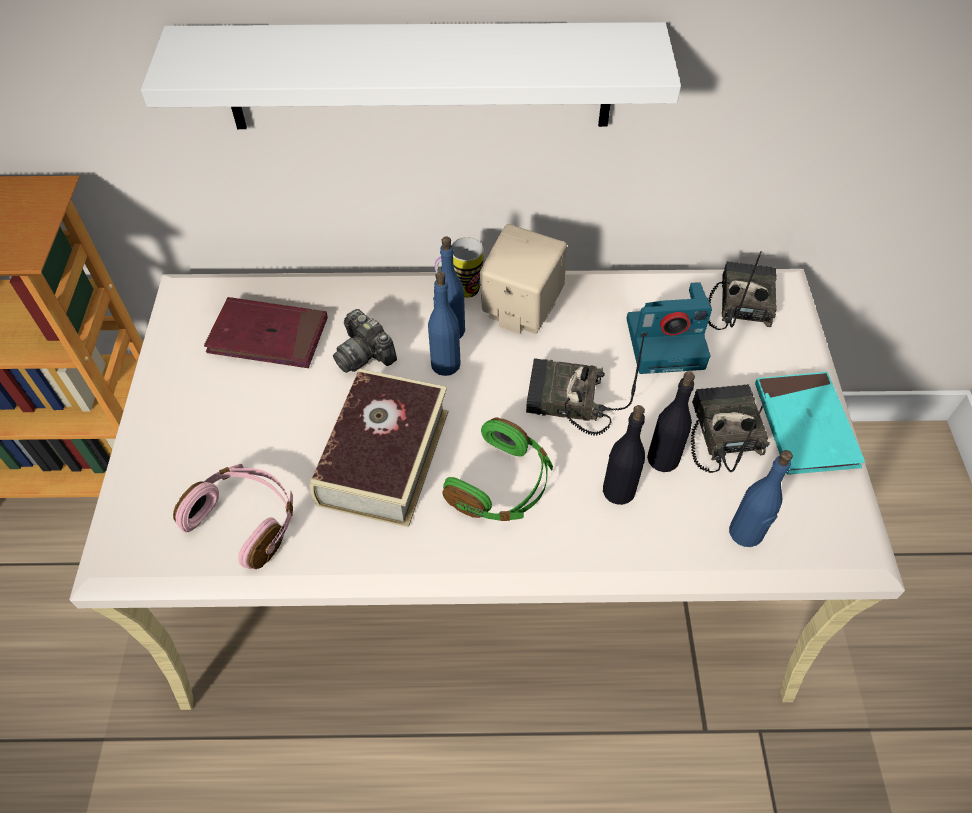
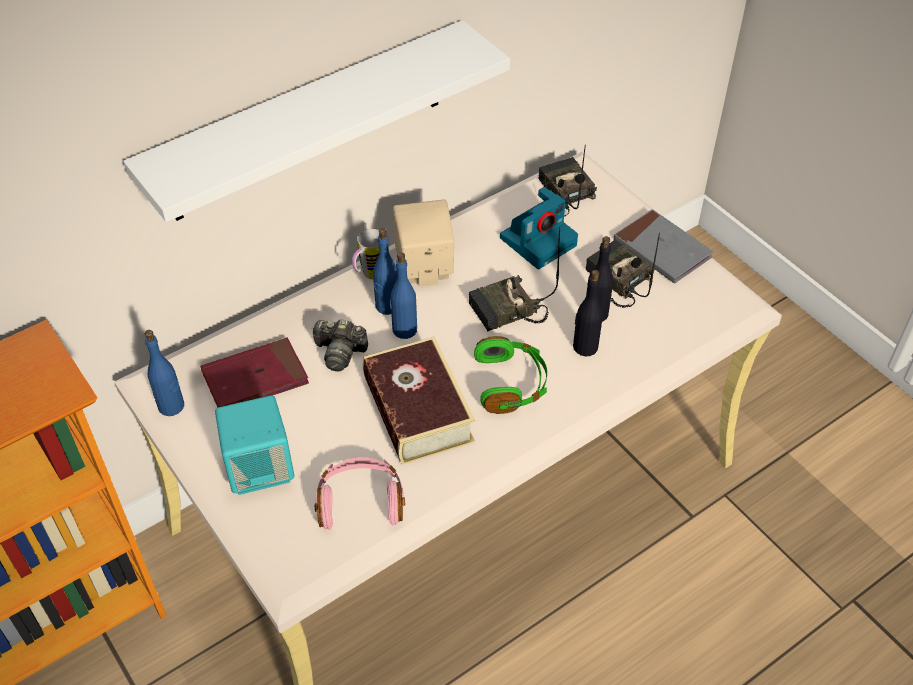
camera: 35 degrees left, 5 degrees down
blue bottle [729,450,793,547] -> blue bottle moved to [145,330,184,416]
turquoise book [755,372,865,475] -> grey book [614,209,713,284]
none -> turquoise speaker [215,395,294,495]

